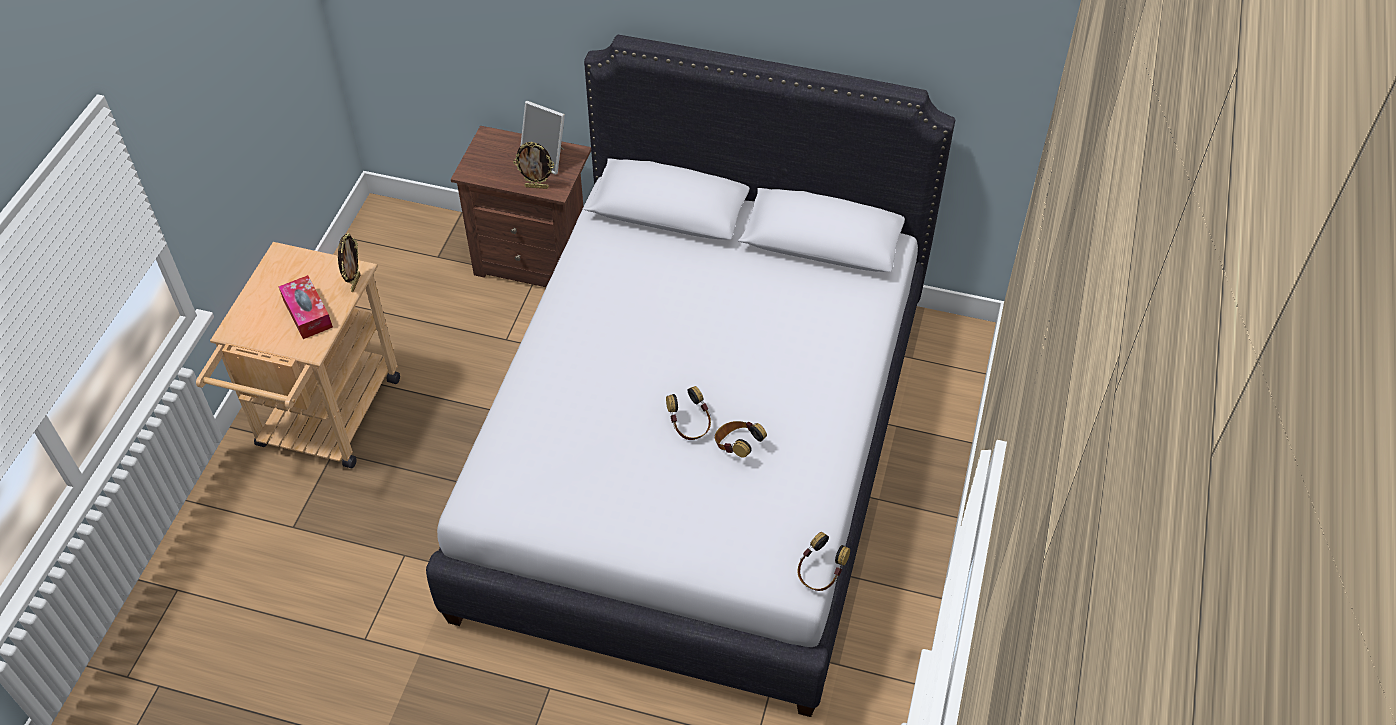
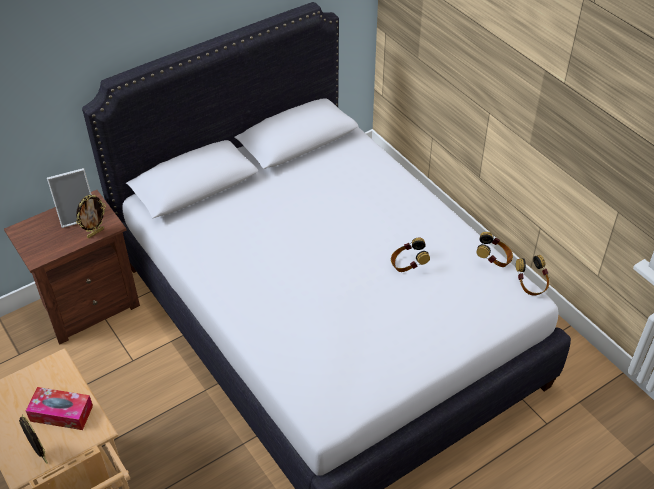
camera: 50 degrees left, 5 degrees down
picture frame [338,233,360,292] -> picture frame moved to [19,415,48,464]
headphones [666,386,711,440] -> headphones moved to [477,232,513,267]

